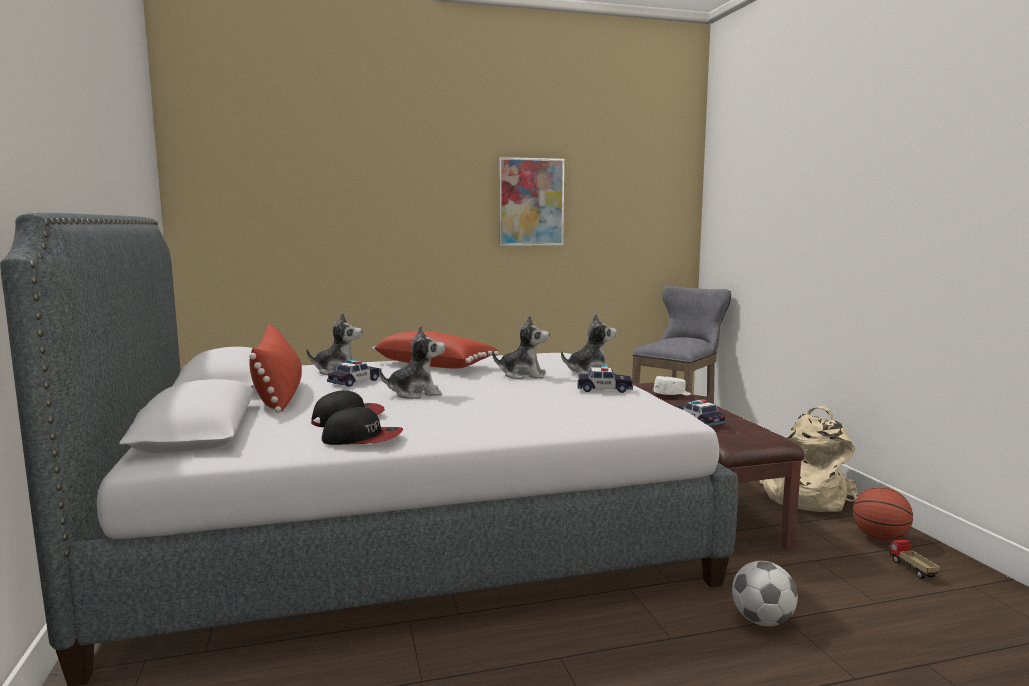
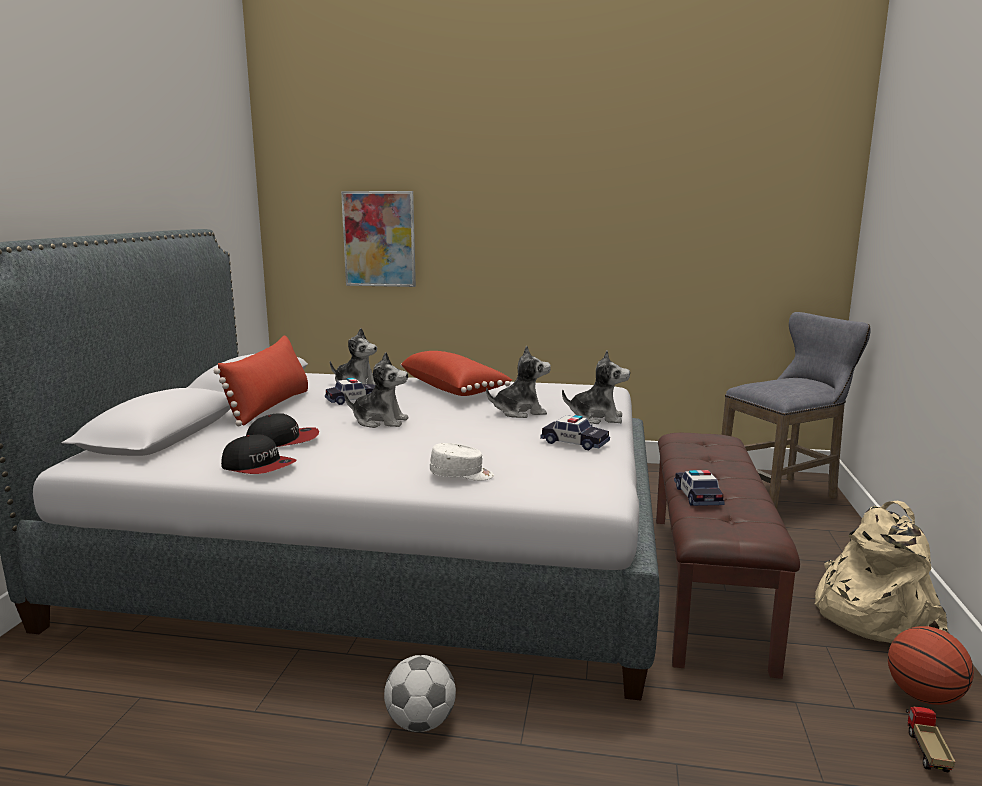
camera: 25 degrees right, 5 degrees up
plush toy [492,315,549,379] -> plush toy turned 45 degrees counterclockwise [486,346,551,418]
picture [499,157,564,246] -> picture moved to [341,191,416,287]
white cap [653,376,691,396] -> white cap moved to [430,443,494,481]
football [732,561,798,626] -> football moved to [384,655,456,732]

